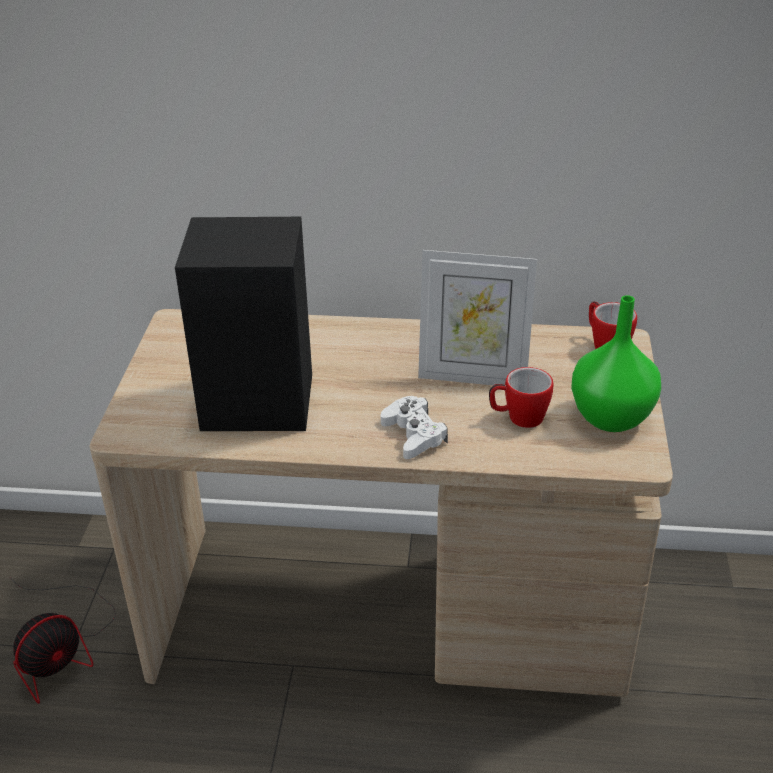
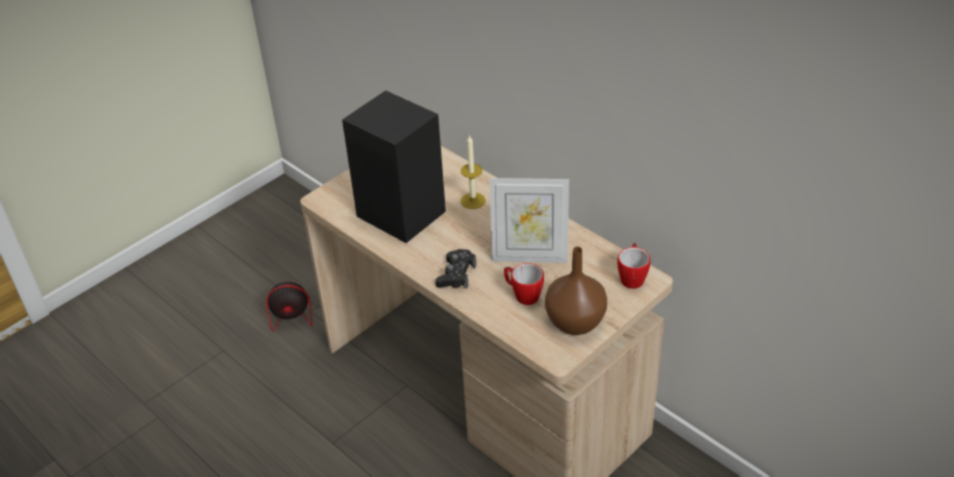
camera: 40 degrees right, 5 degrees up
white game controller [381,396,448,459] -> black game controller [435,249,476,289]
picture frame [418,250,537,385] -> picture frame turned 45 degrees counterclockwise [490,178,569,263]
green vase [571,295,661,432] -> brown vase [545,247,607,335]
none -> candle [461,134,486,209]

